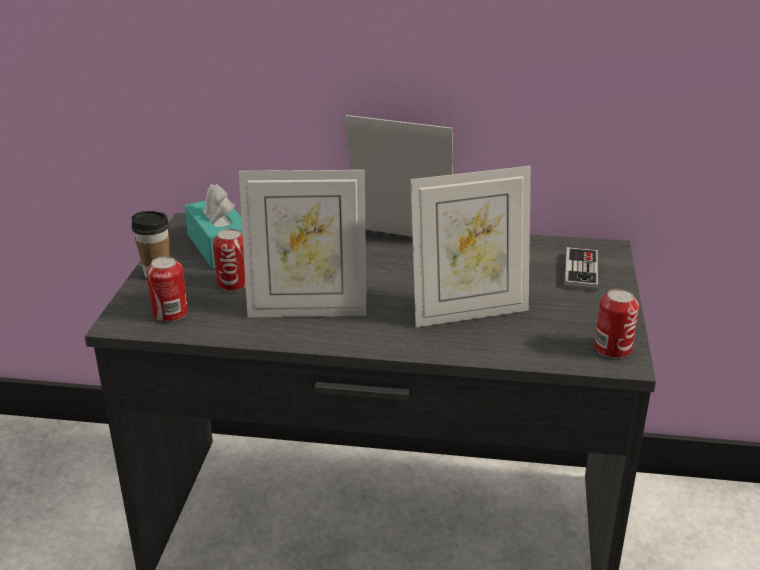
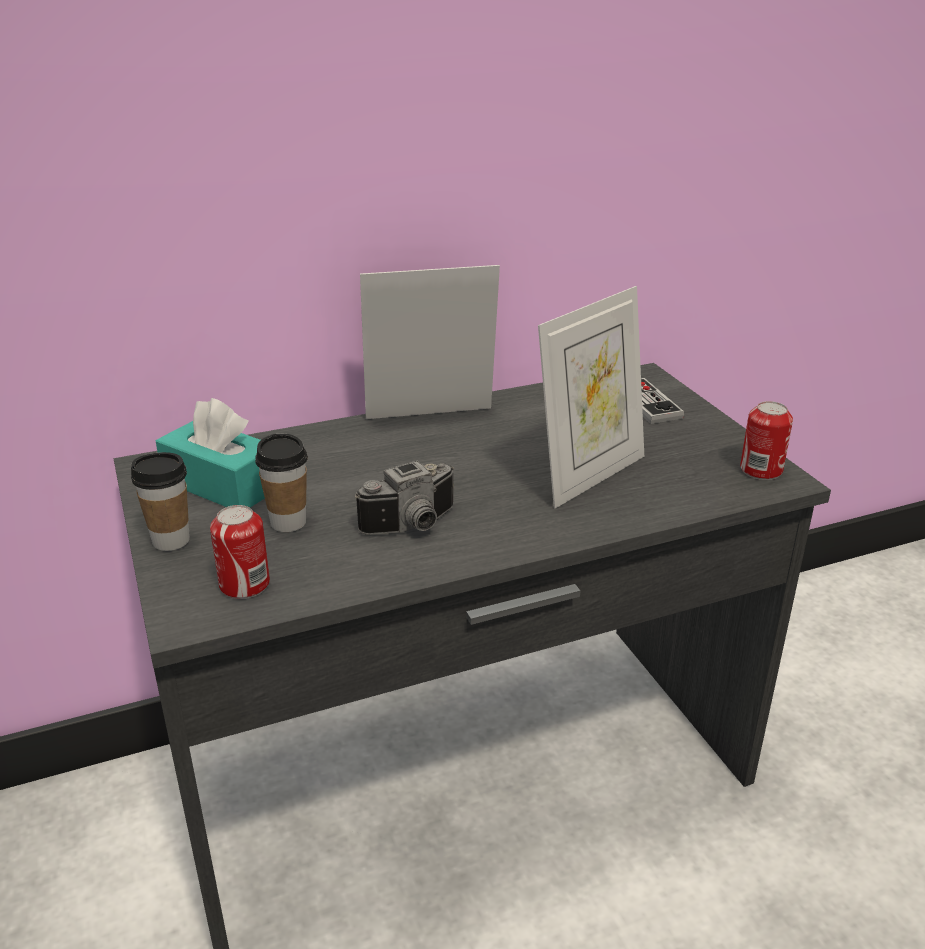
camera: 30 degrees left, 0 degrees up
can [213,229,246,291] -> cup [255,434,308,532]
picture frame [239,170,366,317] -> camera [355,460,454,535]

